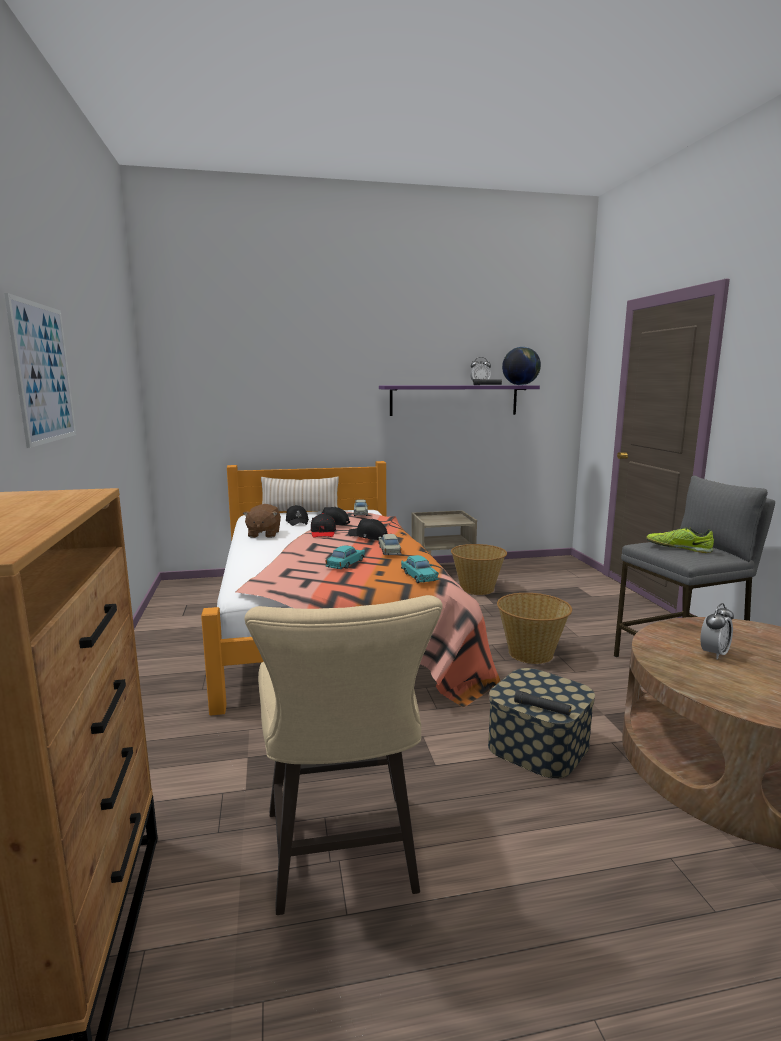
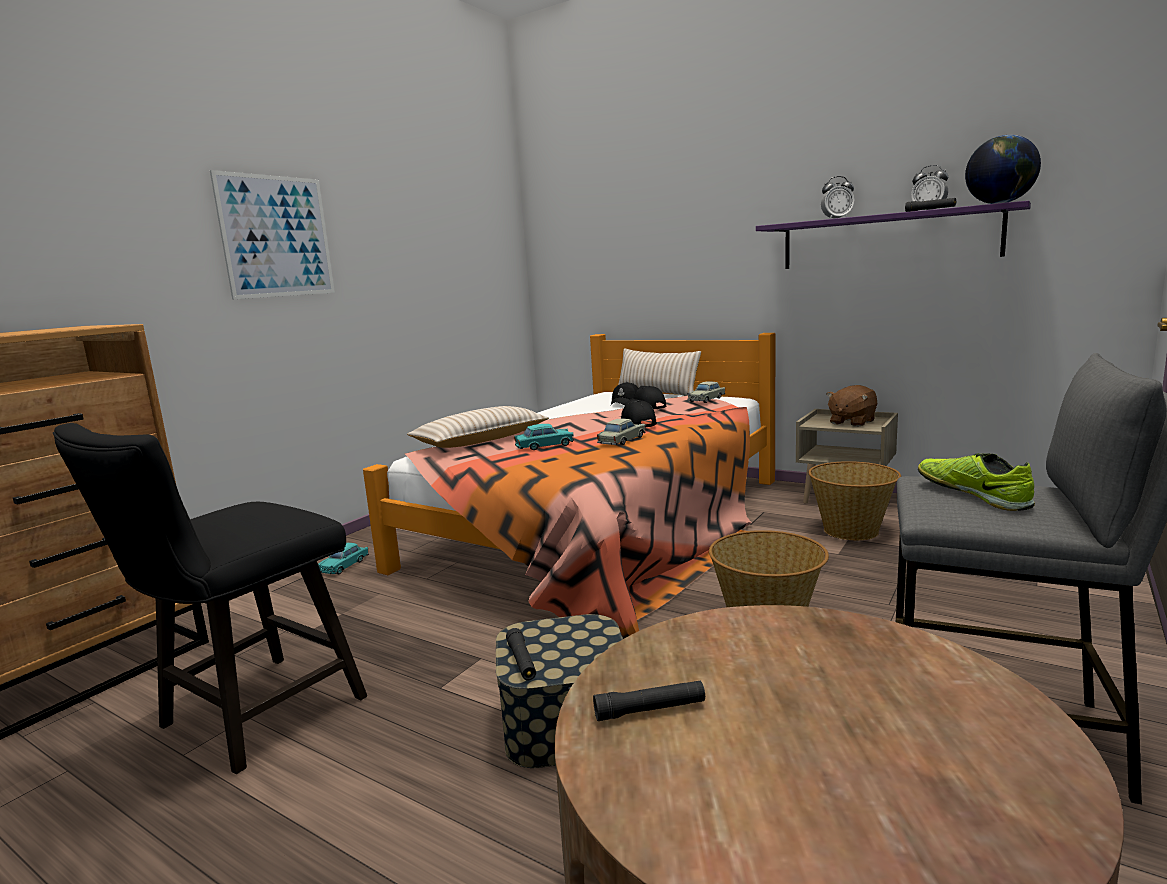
camera: 45 degrees right, 0 degrees up
brown plush toy [243,504,281,538] -> brown plush toy moved to [827,385,877,427]
beige stool [244,595,443,915] -> black stool [53,423,367,774]
black cap [311,513,336,538] -> none
turquoise toy car [401,555,439,583] -> turquoise toy car moved to [318,543,369,574]
alarm clock [700,603,734,659] -> alarm clock moved to [821,176,854,219]
none -> beige pillow [407,406,549,448]
none -> black flashlight [593,681,705,721]

